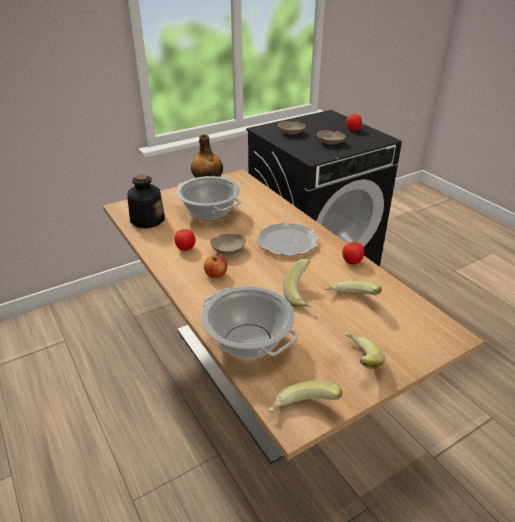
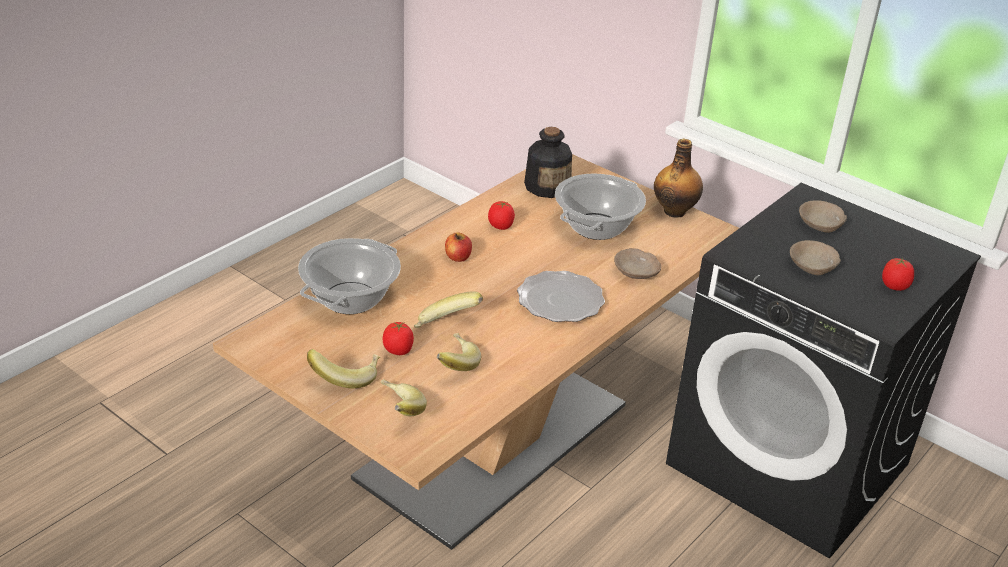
camera: 70 degrees right, 0 degrees up
beige bowl [210,234,246,255] -> beige bowl moved to [614,248,661,279]
banana [267,380,343,412] -> banana moved to [381,379,427,416]
tomato [342,242,364,265] -> tomato moved to [383,322,414,355]

